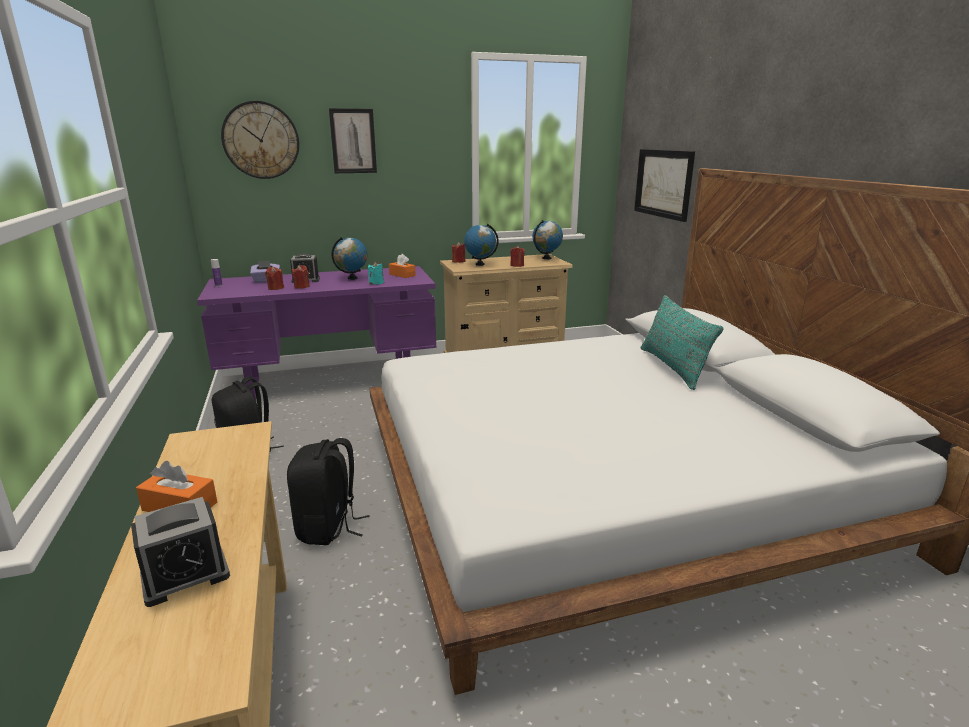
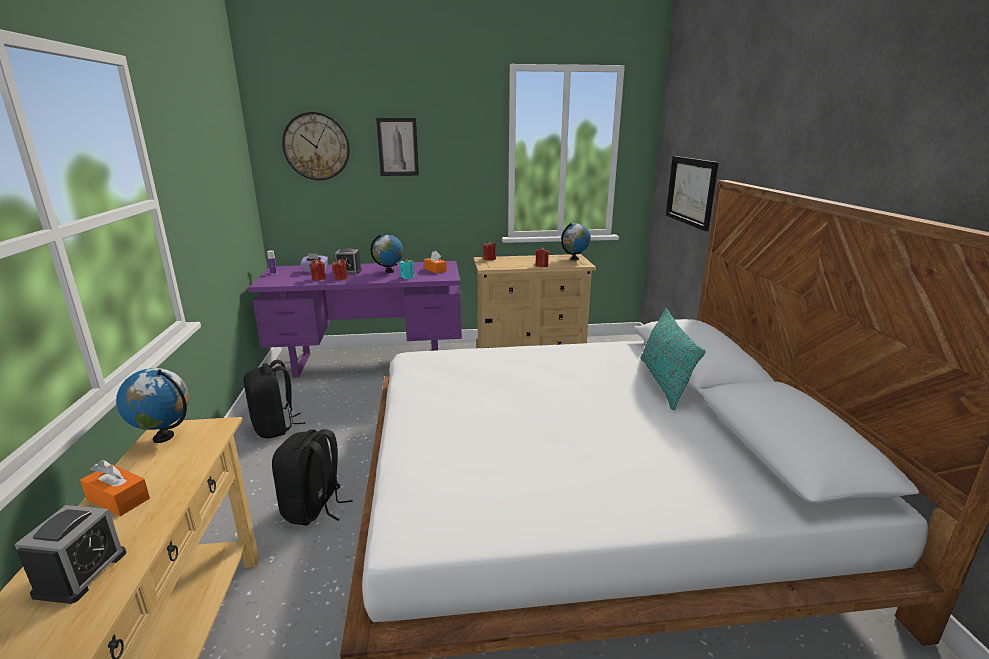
camera: 10 degrees right, 0 degrees up
alarm clock [131,497,230,607] -> alarm clock turned 60 degrees counterclockwise [14,505,126,604]
globe [464,224,498,266] -> globe moved to [116,368,189,443]

